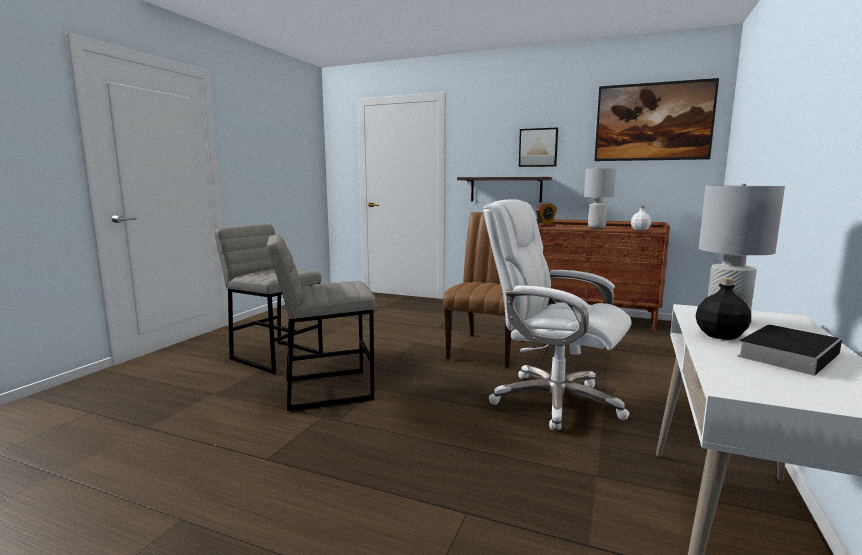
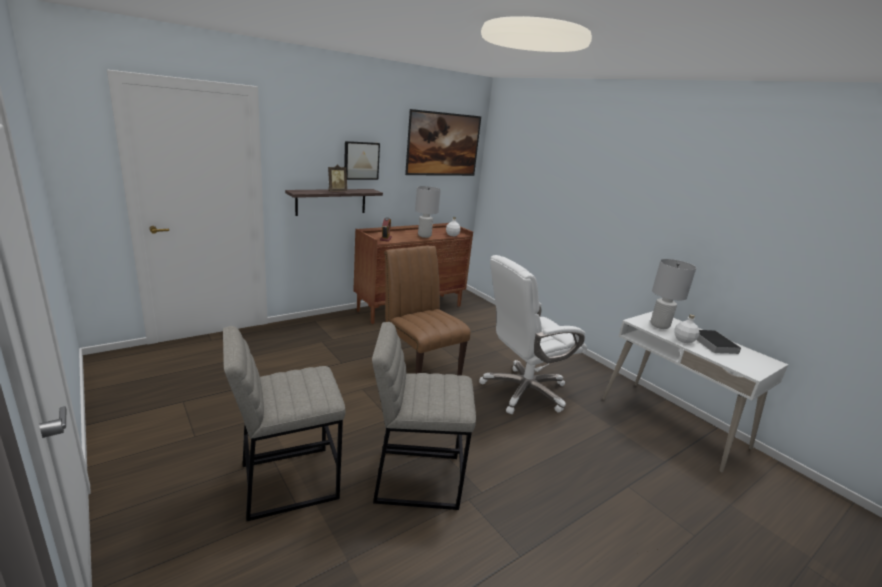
camera: 60 degrees left, 10 degrees up
grey chair [267,235,376,411] -> grey chair turned 75 degrees clockwise [372,322,476,510]
black bottle [696,278,751,340] -> white bottle [675,314,700,343]
none -> picture frame [328,164,347,192]

